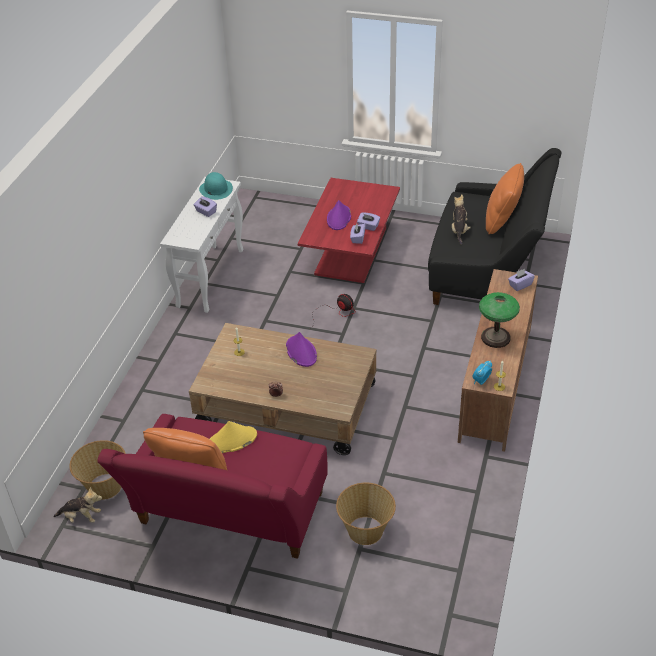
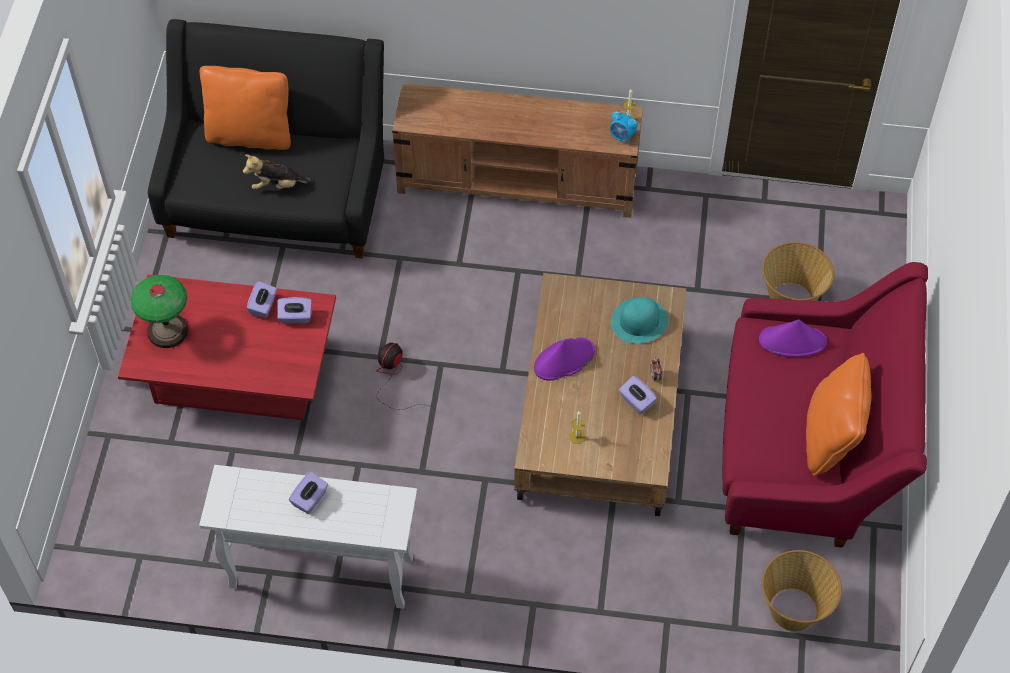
camera: 100 degrees left, 15 degrees up
plush toy [54,487,102,523] -> none
turquoise hat [199,172,233,200] -> turquoise hat moved to [611,297,668,344]
yellow hat [210,421,257,453] -> none
purple hat [327,200,351,230] -> purple hat moved to [759,319,827,357]
table lamp [479,292,520,348] -> table lamp moved to [131,275,188,348]
purple tissue box [508,269,535,291] -> purple tissue box moved to [619,376,657,414]

